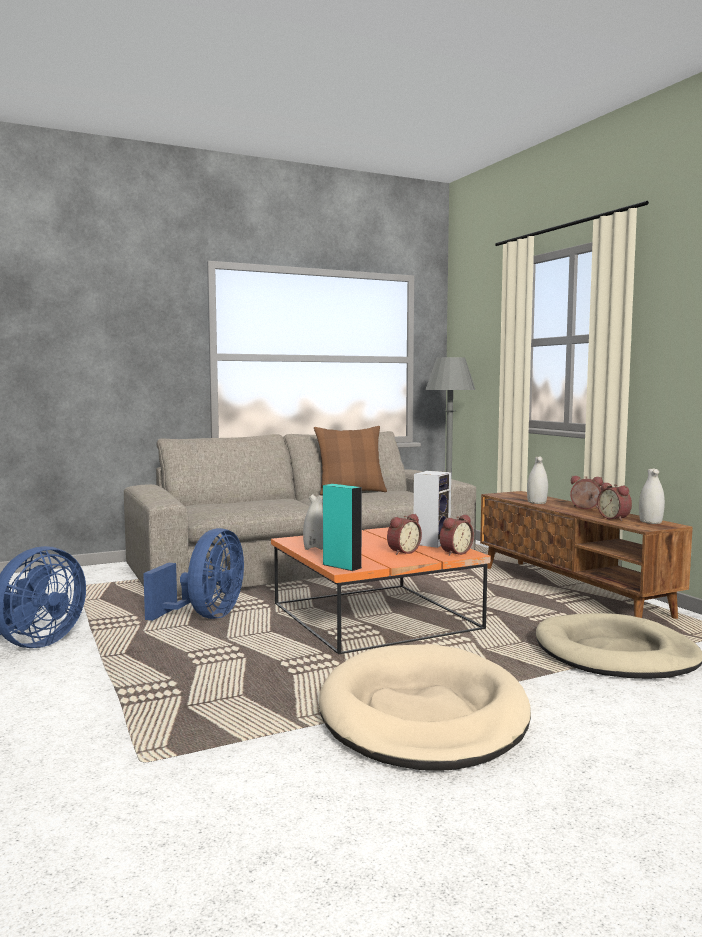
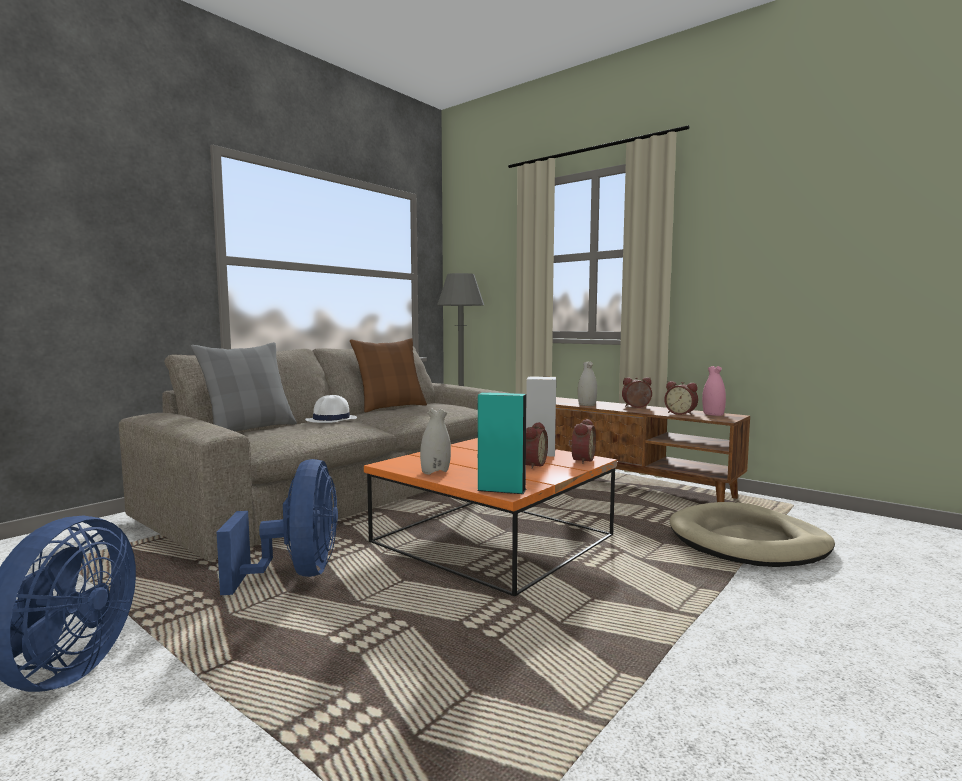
camera: 25 degrees left, 0 degrees up
beige dog bed [319,644,531,771] -> none
white vase [639,468,665,524] -> pink vase [702,366,726,416]
none -> grey pillow [191,342,297,432]
none -> white hat [305,395,357,423]

